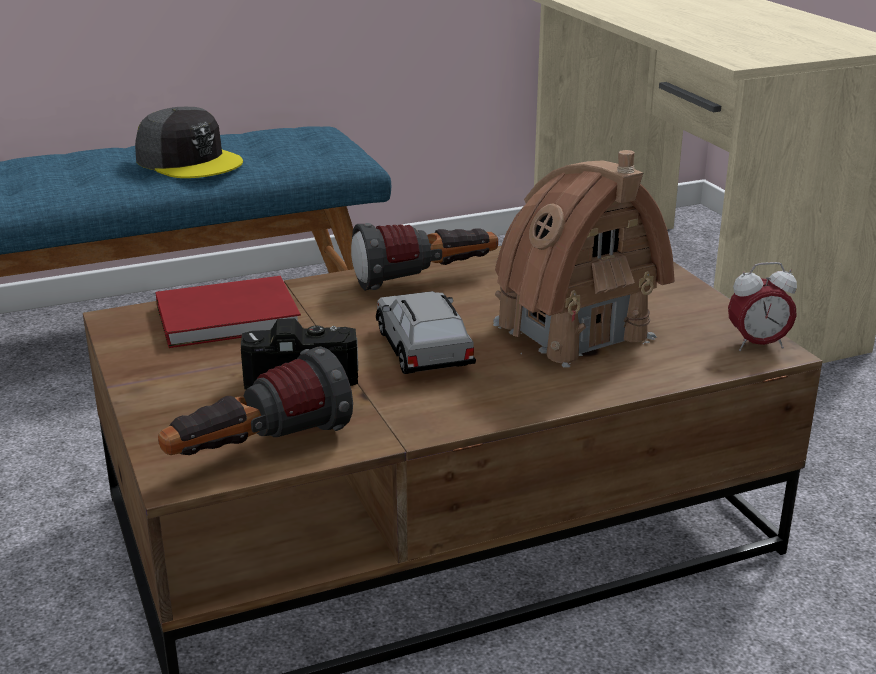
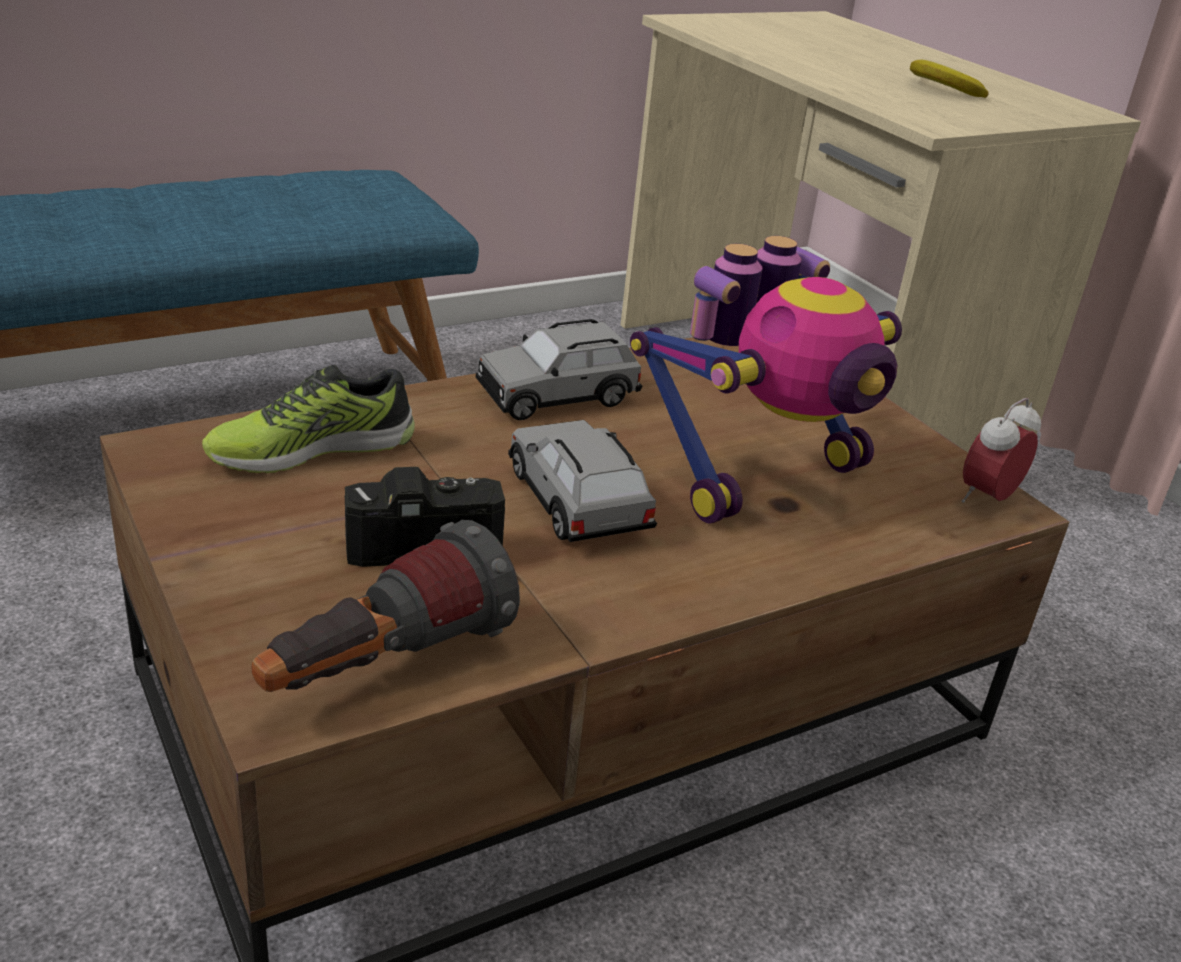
camera: 10 degrees left, 5 degrees up
grey cap [135,107,243,178] -> none
red book [155,276,301,348] -> shoe [202,365,415,473]
flashlight [351,223,498,291] -> grey toy car [476,319,642,420]
toy house [493,150,675,368] -> toy robot [630,236,902,524]
alarm clock [728,262,797,351] -> alarm clock turned 150 degrees clockwise [962,398,1041,503]
none -> banana [910,60,989,98]

